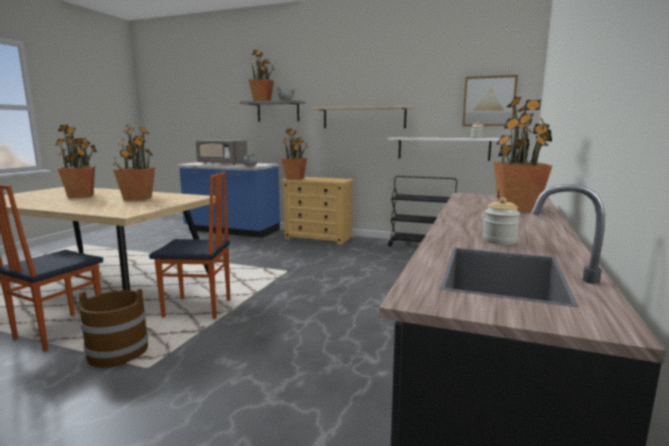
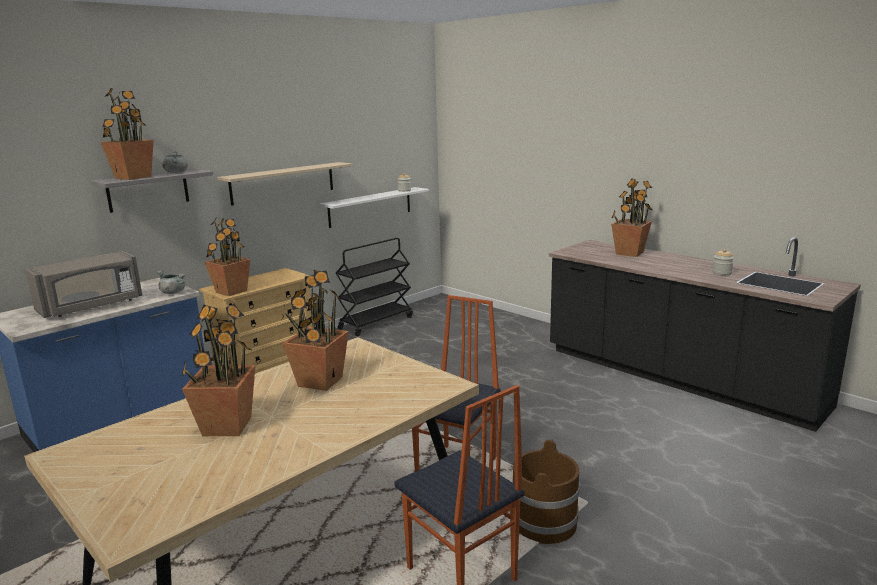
camera: 65 degrees left, 5 degrees up
picture [462,75,518,126] -> none

